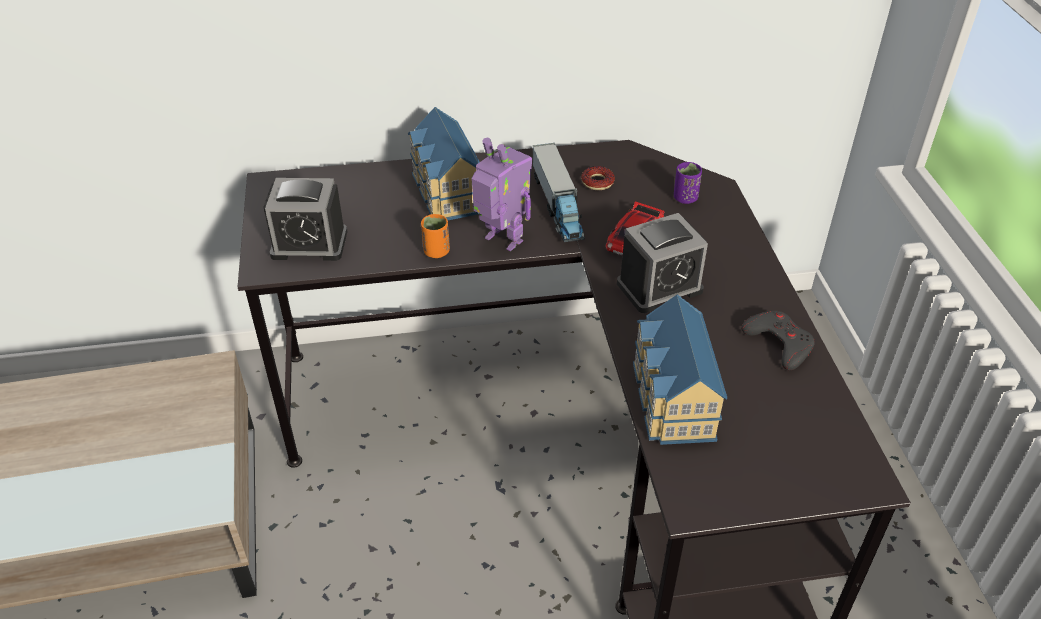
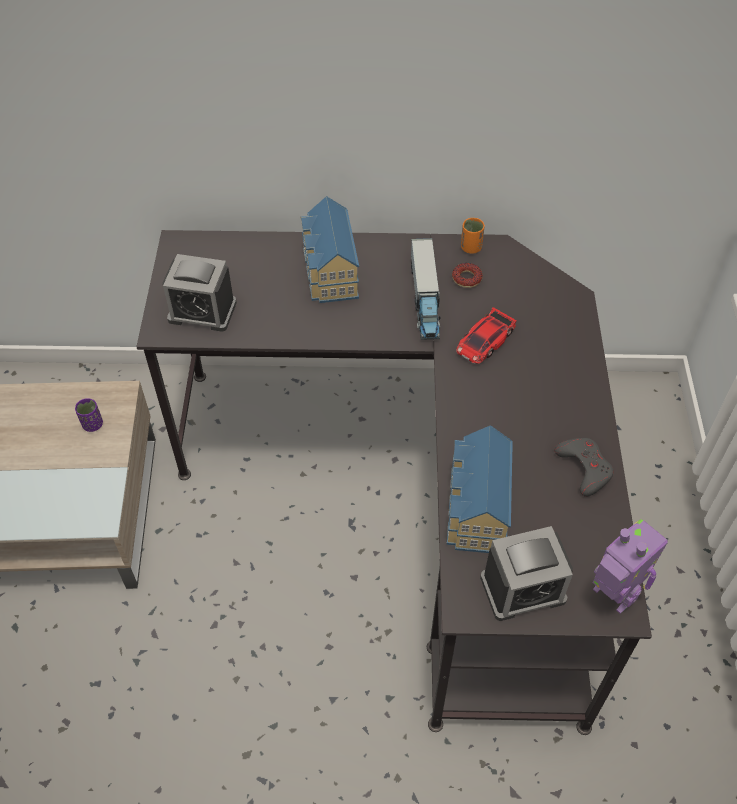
camera: 10 degrees right, 10 degrees up
orange cup [421,214,450,258] -> orange cup moved to [461,218,485,254]
toy robot [472,138,532,251] -> toy robot moved to [593,519,668,614]
alarm clock [617,213,708,313] -> alarm clock moved to [480,526,573,621]
purple cup [674,162,702,204] -> purple cup moved to [75,398,103,432]

